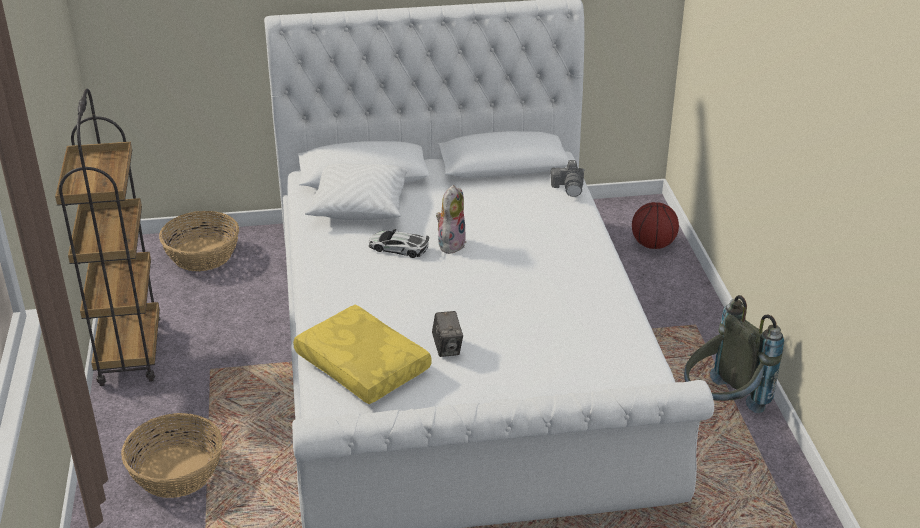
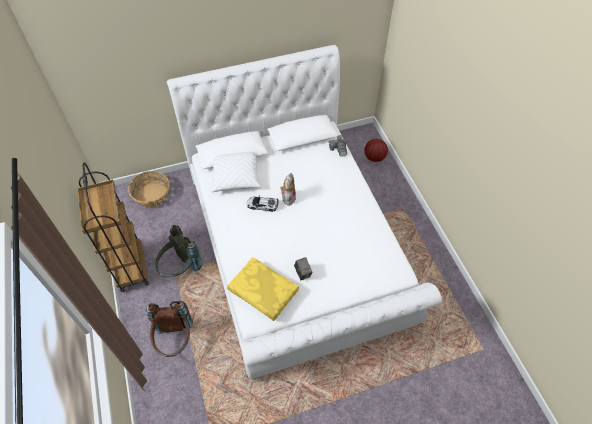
camera: 10 degrees left, 20 degrees up
basket [121,413,223,498] -> brown backpack [145,300,193,357]
grey backpack [684,295,784,413] -> grey backpack moved to [155,225,202,277]

